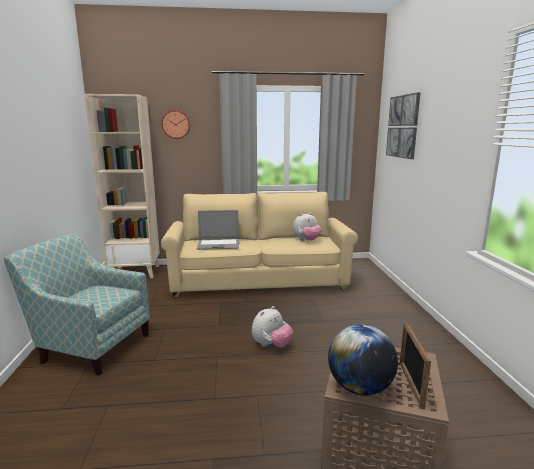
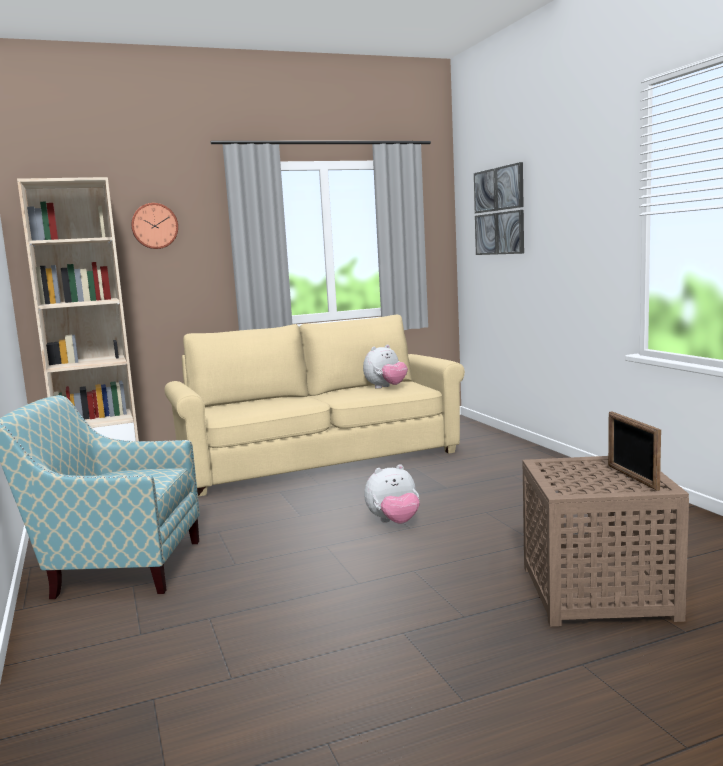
camera: 15 degrees left, 5 degrees down
laptop [197,210,239,250] -> none
plush toy [252,306,293,348] -> plush toy turned 45 degrees clockwise [364,464,420,524]
globe [328,324,398,396] -> none

